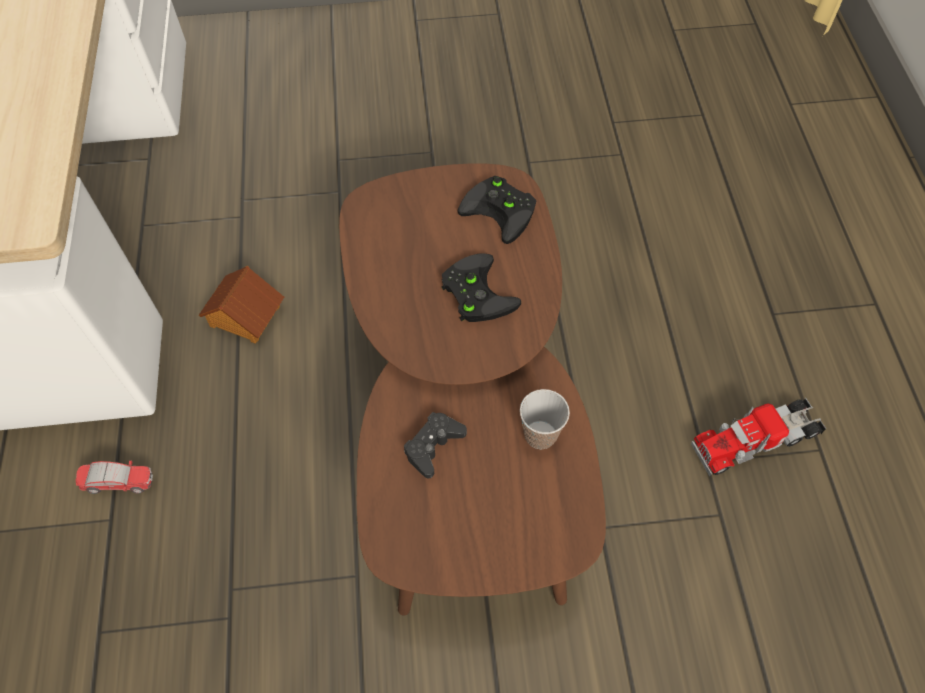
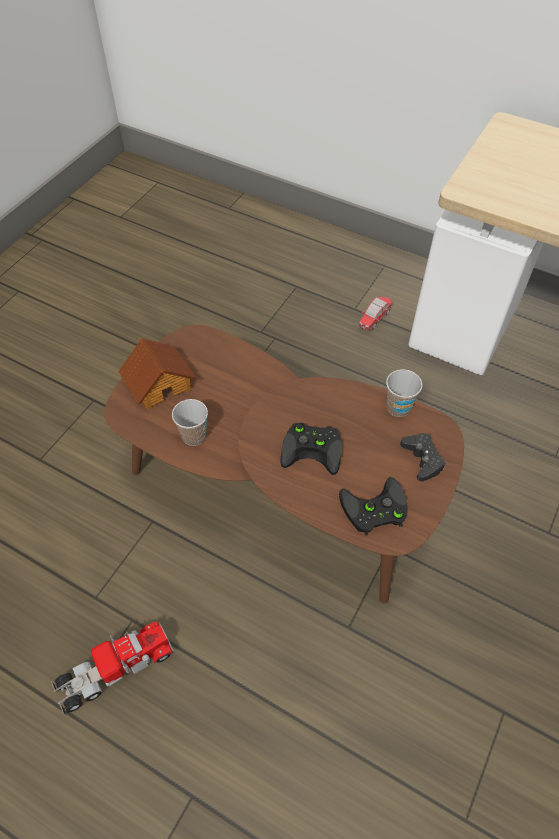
camera: 125 degrees right, 5 degrees down
toy house [199,266,284,344] -> toy house moved to [118,337,196,410]
black game controller [404,412,467,478] -> black game controller moved to [400,433,446,482]
toy truck [691,398,826,476] -> toy truck turned 45 degrees clockwise [51,621,174,714]
none -> cup [386,369,422,417]

